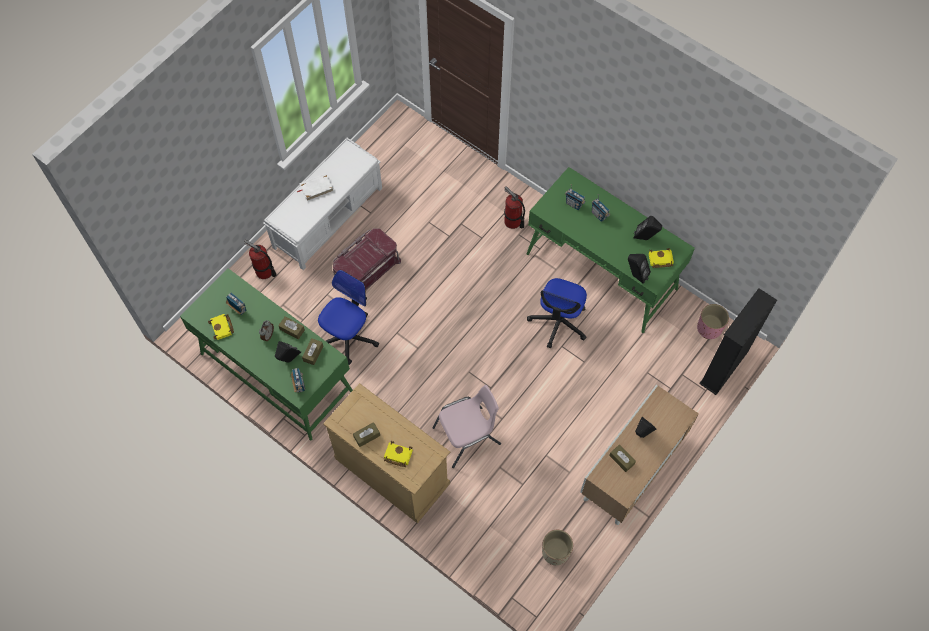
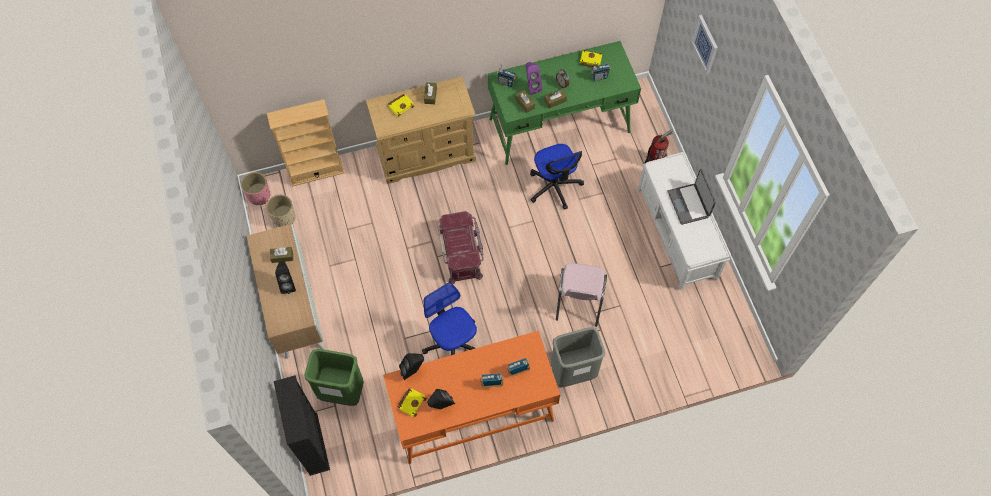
camera: 125 degrees right, 0 degrees up
black speaker [275,341,301,363] -> purple speaker [526,62,542,94]
white book [297,173,334,201] -> laptop [667,169,716,225]
red storage box [333,229,401,291] -> red storage box moved to [438,211,484,284]
pink chair [432,385,501,468] -> pink chair moved to [556,263,607,327]
fire extinguisher [504,186,525,229] -> grey trash can [551,327,605,387]
green desk [527,167,695,333] -> orange desk [383,331,560,464]
pink planter [697,304,729,339] -> pink planter moved to [241,172,270,205]
none -> beige bookcase [267,99,344,187]
none -> green trash can [304,349,364,406]
none -> picture [691,15,718,74]

